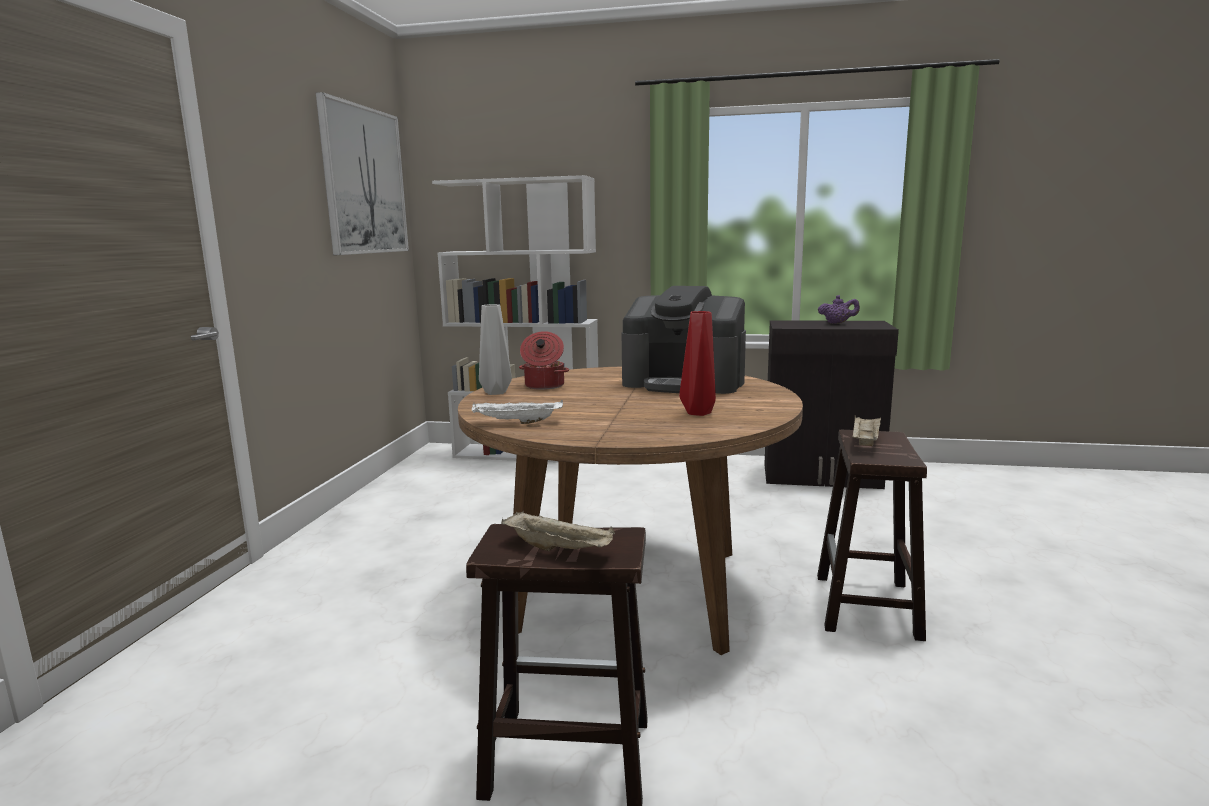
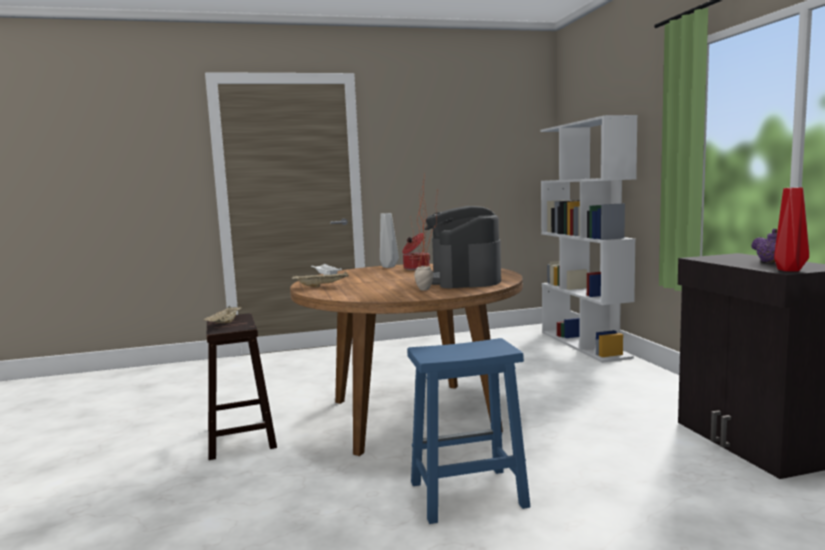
camera: 65 degrees right, 5 degrees down
picture [316,92,409,255] -> none
red vase [679,311,716,416] -> red vase moved to [774,187,809,271]
brown stool [817,430,927,641] -> blue stool [407,338,531,524]
beige tray [852,416,881,446] -> beige tray moved to [292,271,349,287]
none -> potted plant [411,174,438,291]

